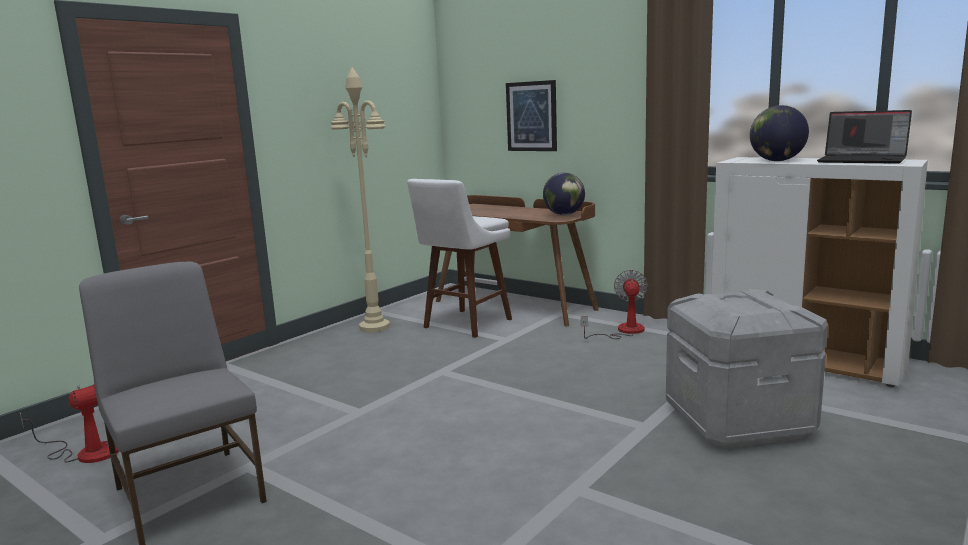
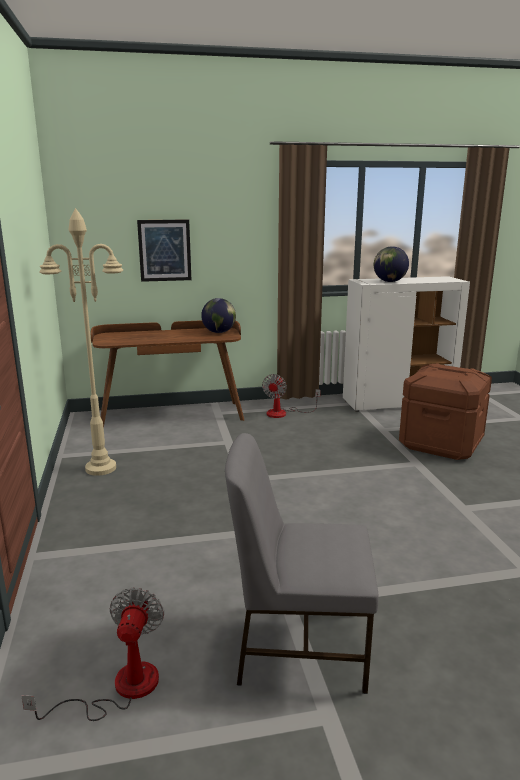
camera: 50 degrees left, 5 degrees up
white stool [407,179,512,338] -> none
fan [581,270,648,339] -> fan turned 120 degrees counterclockwise [262,374,321,418]
grey storage box [666,289,828,449] -> brown storage box [399,363,492,460]
laptop [817,110,912,164] -> none

